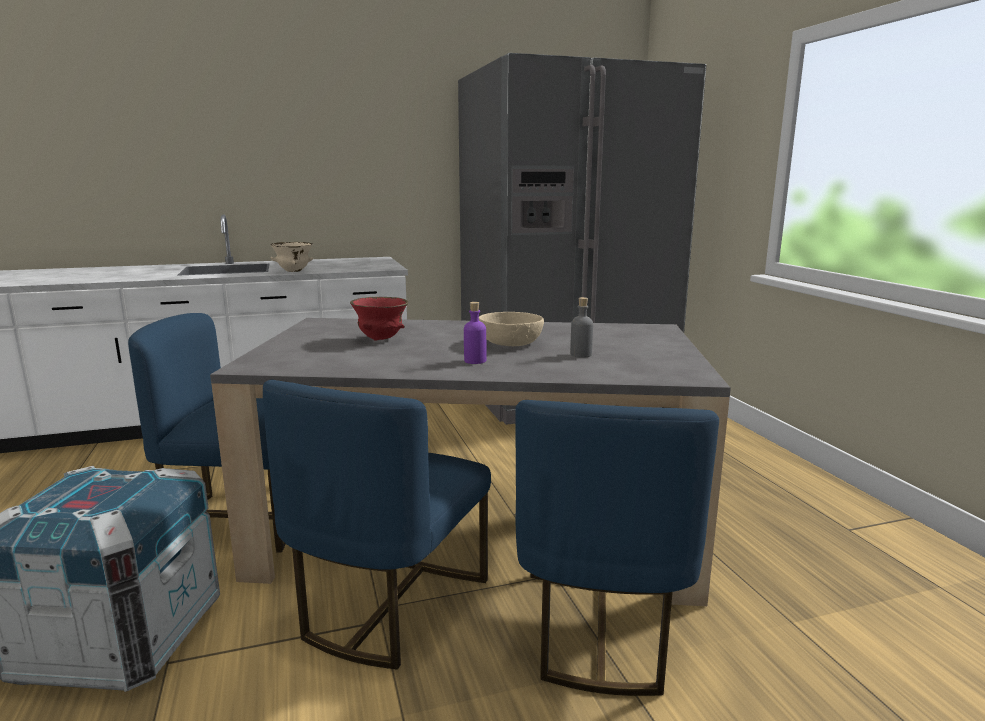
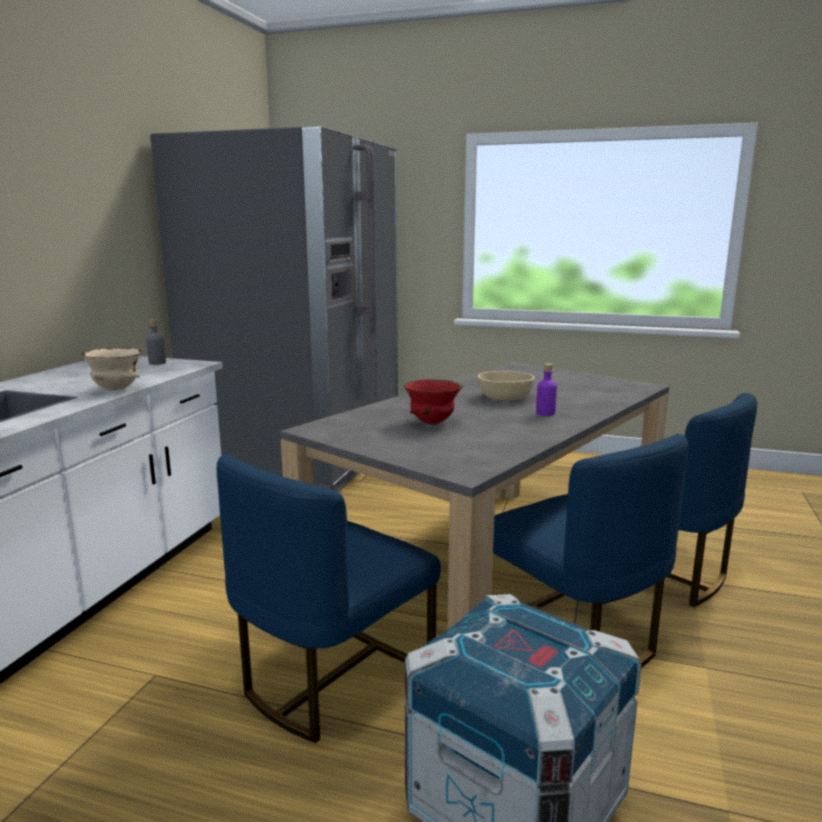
camera: 55 degrees left, 0 degrees up
grey bottle [570,297,593,358] -> grey bottle moved to [146,319,166,365]

